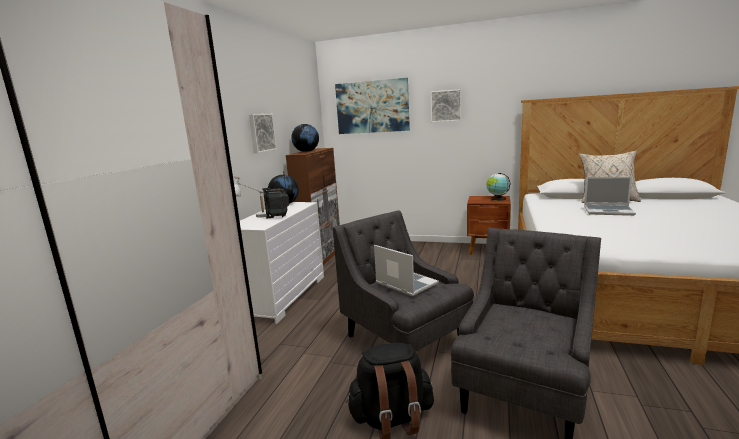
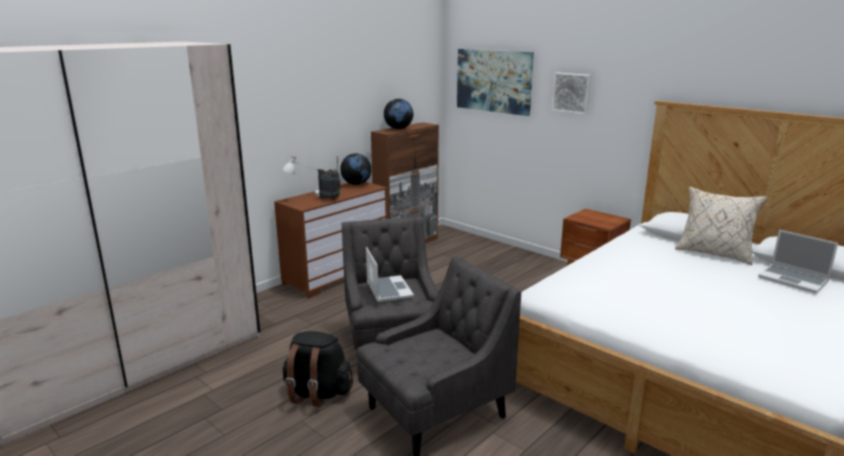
camera: 25 degrees right, 5 degrees up
white dresser [240,202,324,324] -> brown dresser [274,182,388,298]
picture [249,114,277,153] -> none
globe [486,173,511,201] -> none
laptop [584,177,636,216] -> laptop moved to [758,230,838,293]

